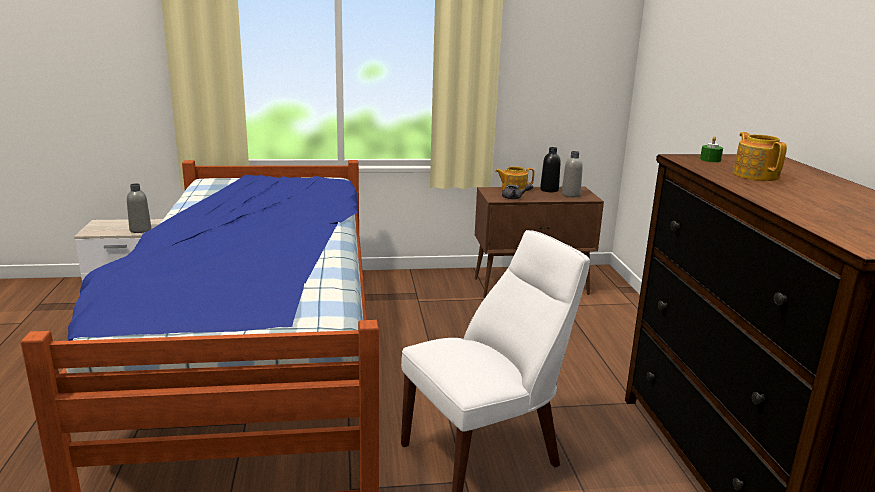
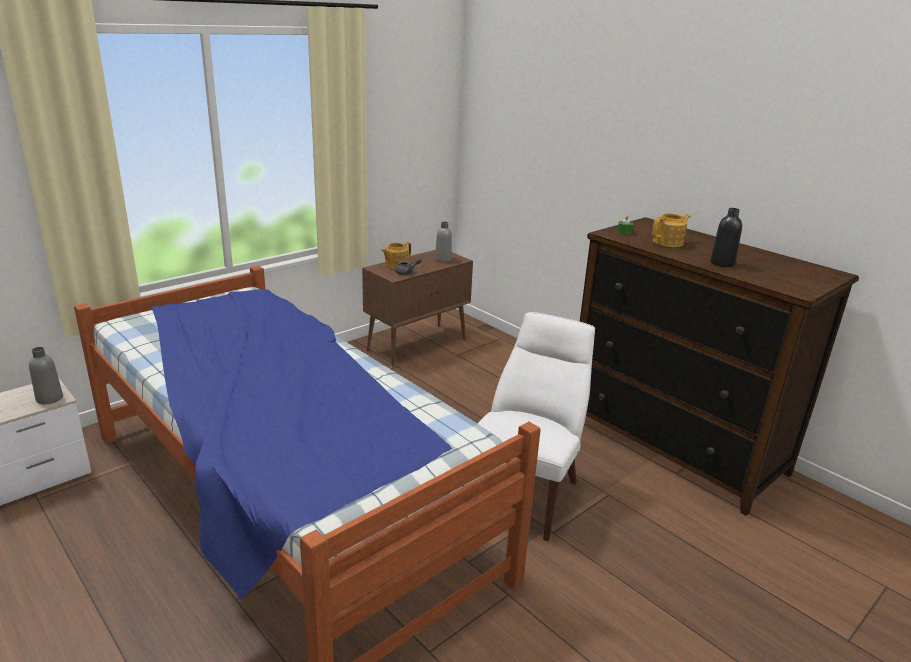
camera: 35 degrees left, 5 degrees up
black bottle [540,147,561,192] -> black bottle moved to [710,208,742,267]
teapot [733,132,787,181] -> teapot turned 105 degrees clockwise [652,213,691,247]

